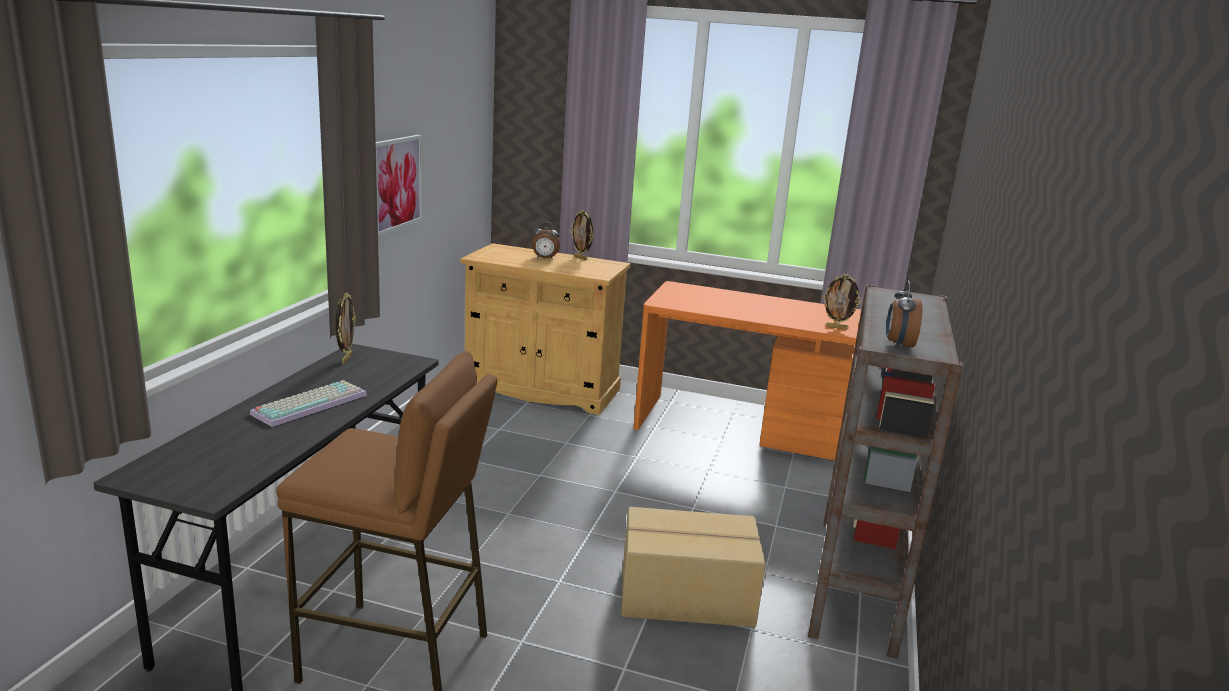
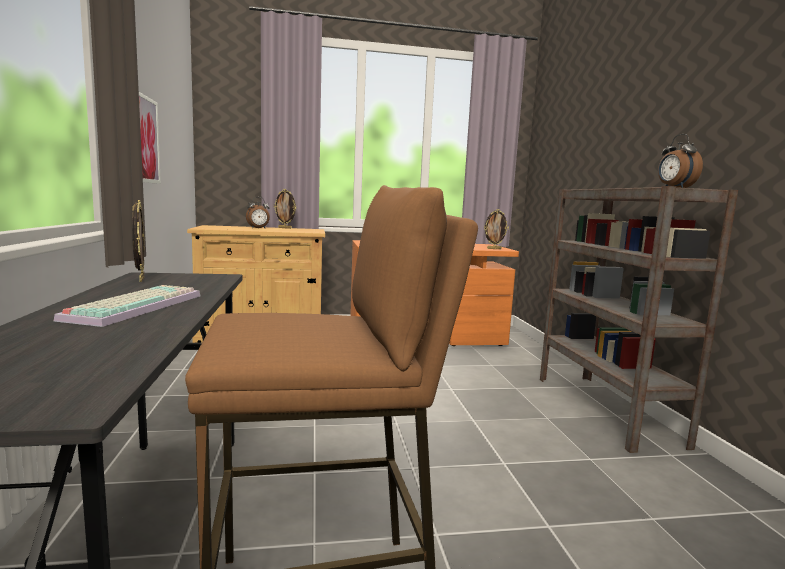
camera: 25 degrees left, 10 degrees down
cardboard box [621,507,766,627] -> none

